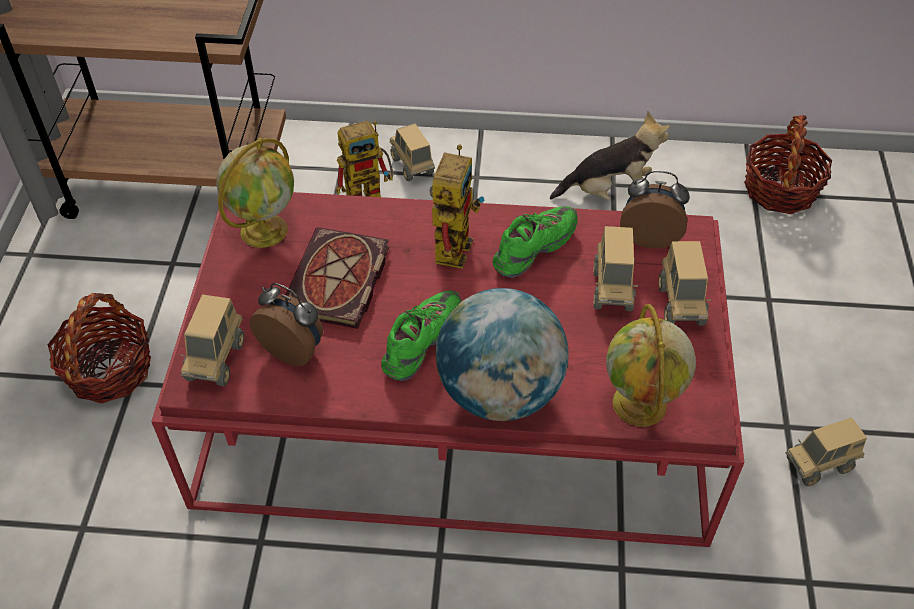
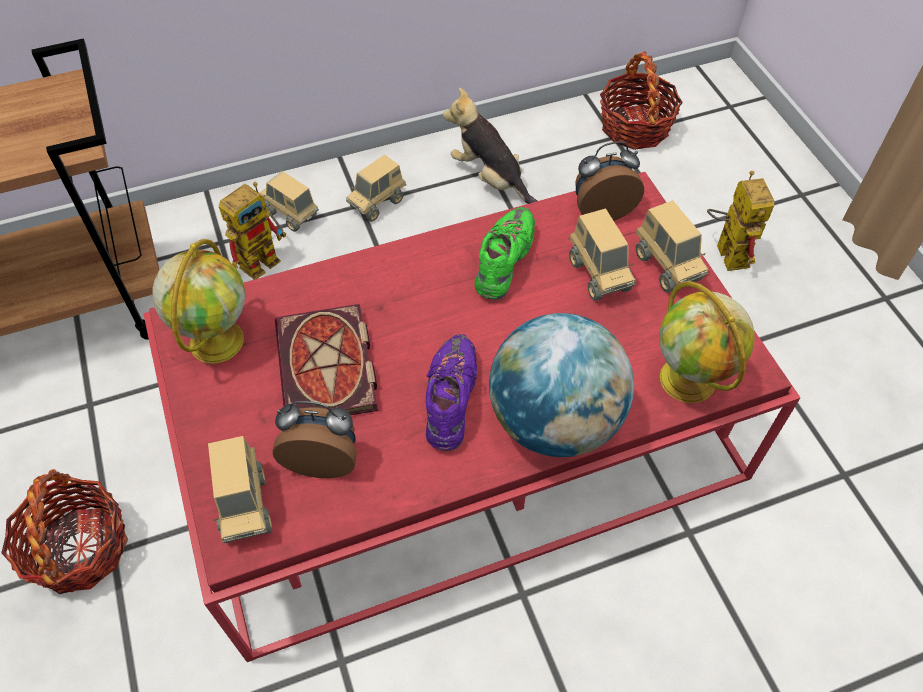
camera: 25 degrees left, 5 degrees up
green shoe [381,290,461,381] -> purple shoe [426,334,477,451]
toy robot [430,145,484,269] -> toy robot moved to [707,171,774,271]
plush toy [550,111,669,200] -> plush toy turned 105 degrees counterclockwise [443,88,537,204]
toy truck [785,417,867,486] -> toy truck moved to [346,155,406,222]

